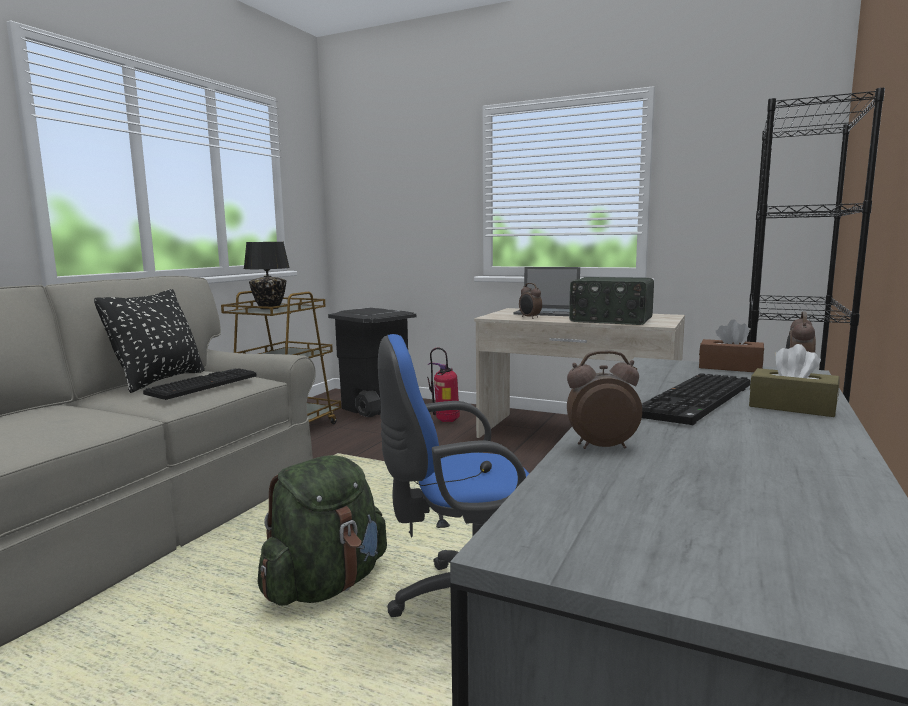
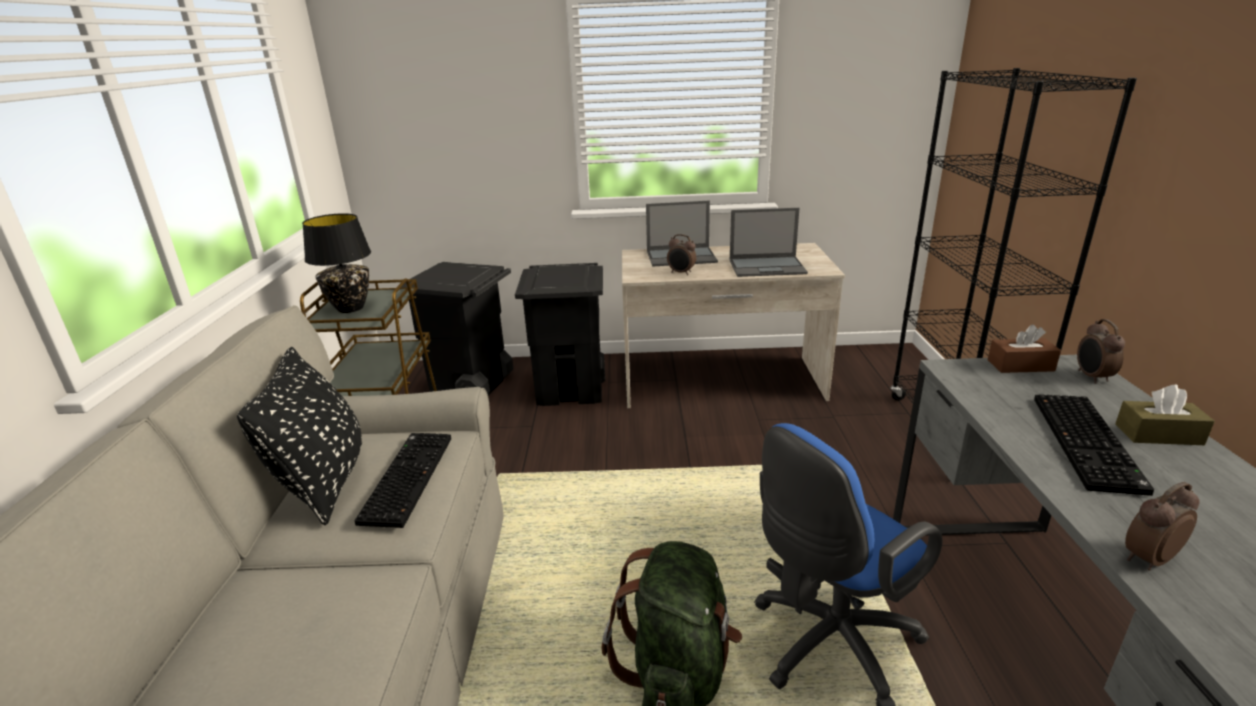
camera: 25 degrees left, 15 degrees up
fire extinguisher [427,347,460,422] -> black trash can [515,263,605,406]
radio [569,277,654,325] -> laptop [729,208,808,277]

